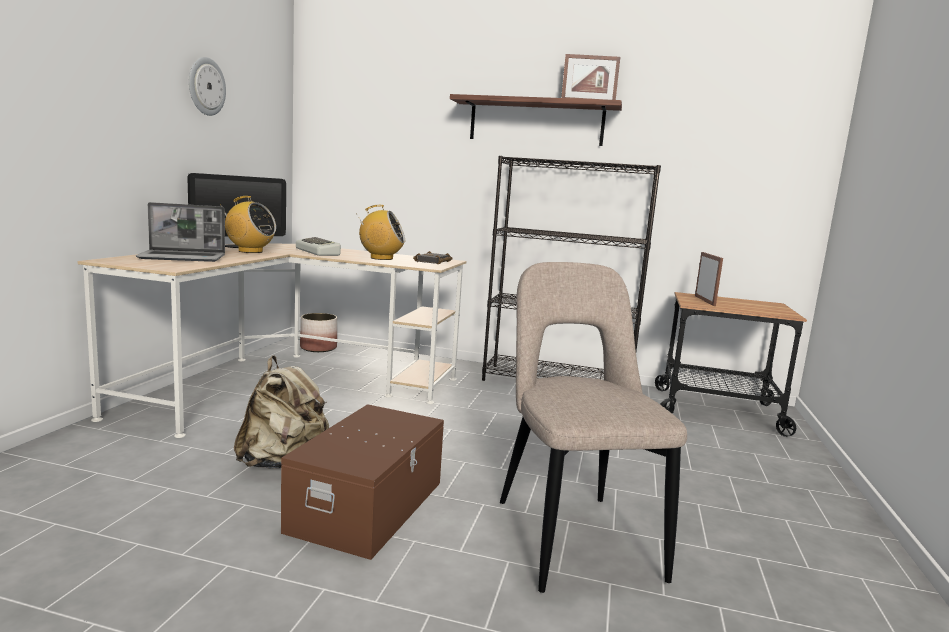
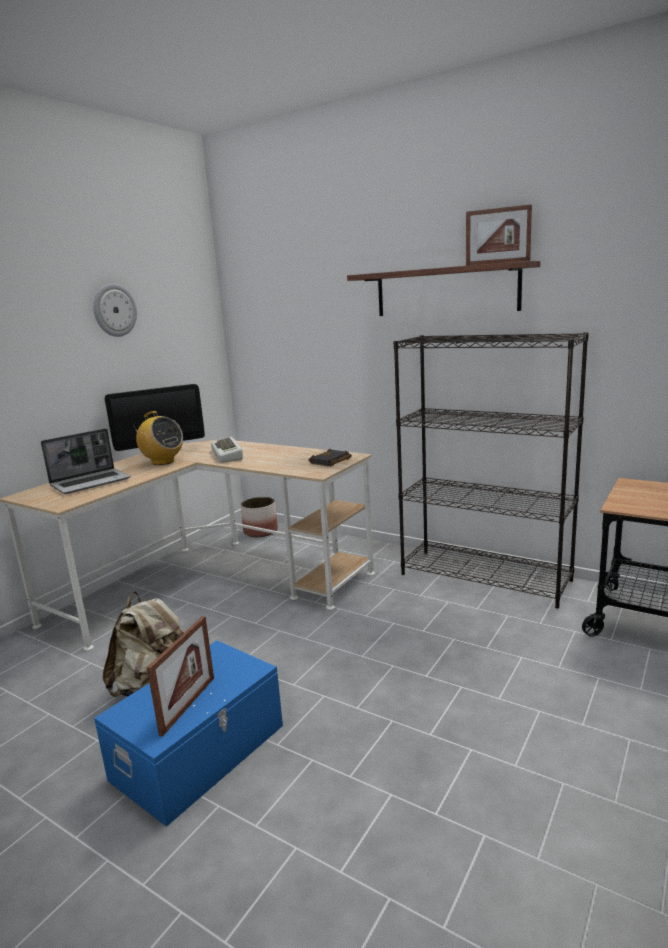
camera: 20 degrees right, 5 degrees up
laptop [136,202,225,262] -> laptop turned 45 degrees counterclockwise [41,429,131,494]
brown storage box [281,404,444,560] -> blue storage box [94,641,283,827]
radio [356,205,405,260] -> none
beige chair [500,262,687,593] -> none
picture frame [695,252,723,306] -> picture frame moved to [147,616,214,737]

